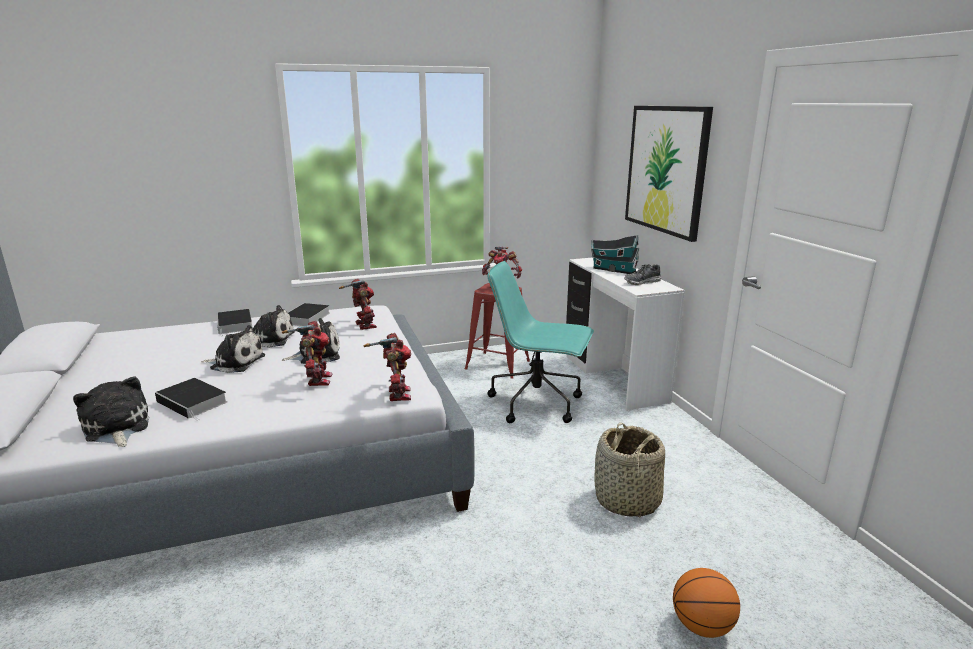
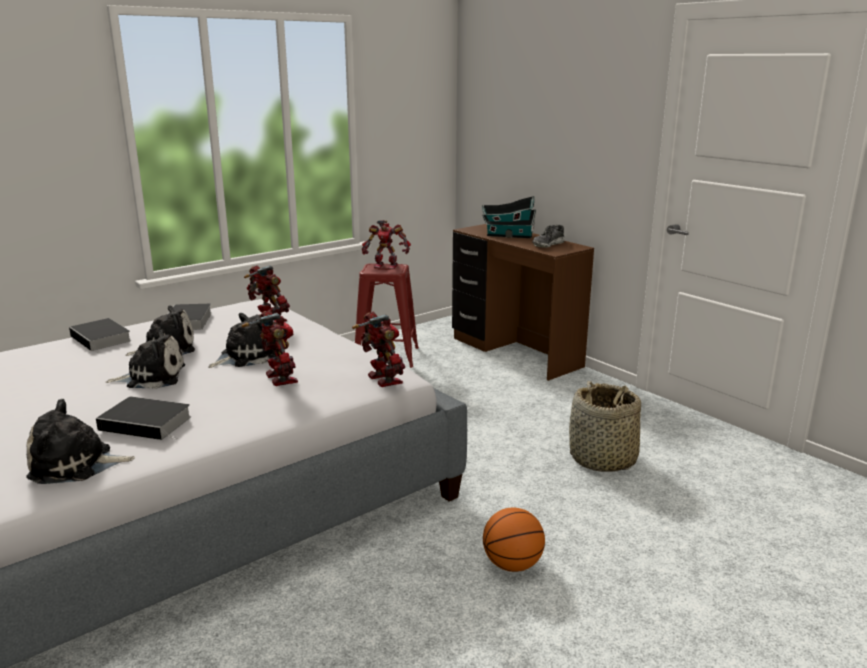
camera: 20 degrees left, 0 degrees up
plush toy [73,376,150,447] -> plush toy turned 45 degrees counterclockwise [26,399,135,484]
turquoise office chair [487,261,594,423] -> none
white desk [566,258,685,411] -> brown desk [452,224,594,381]
picture [625,106,713,242] -> none
basketball [673,568,740,638] -> basketball moved to [483,508,545,572]

